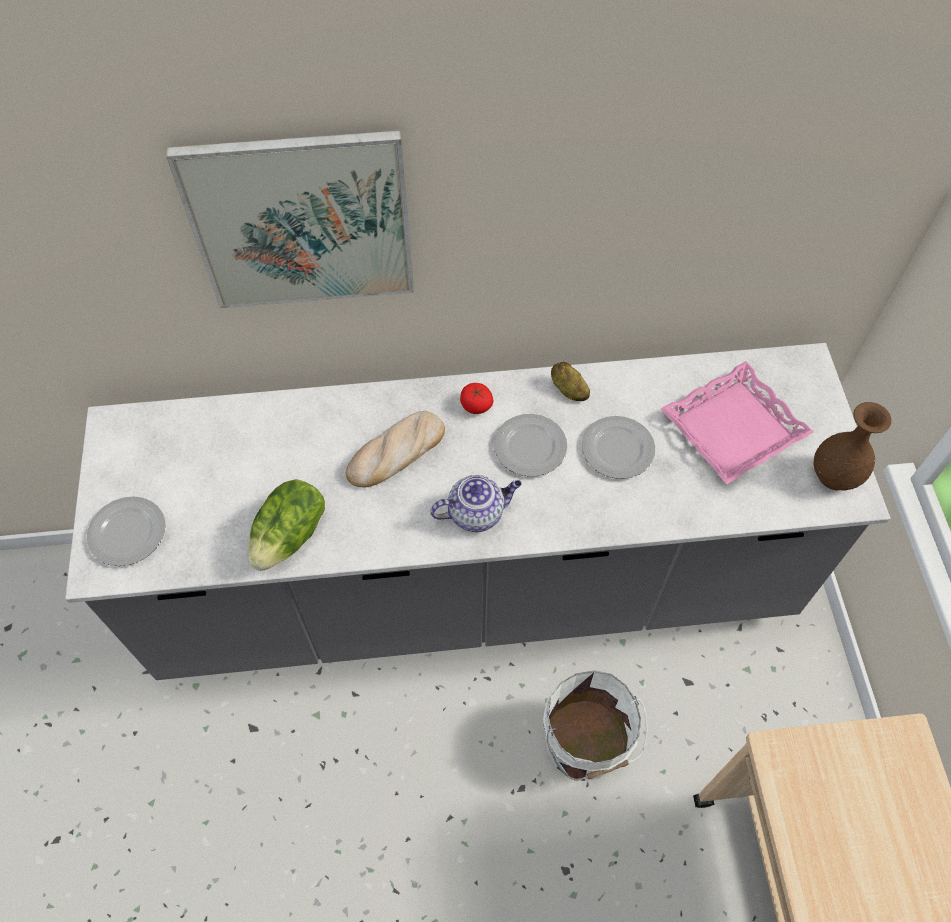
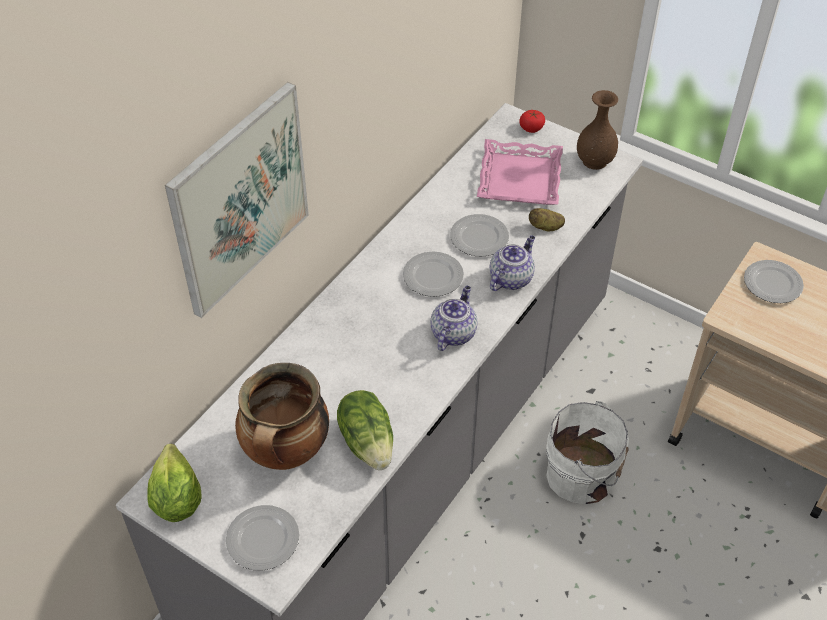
camera: 50 degrees left, 10 degrees down
bread [346,411,445,488] -> none
tomato [460,383,493,414] -> tomato moved to [519,110,545,133]
potato [551,362,590,401] -> potato moved to [529,208,565,231]
none -> lettuce [147,444,202,522]
none -> cooking pot [235,363,329,470]
none -> teapot [490,235,535,291]
none -> plate [744,260,804,303]

